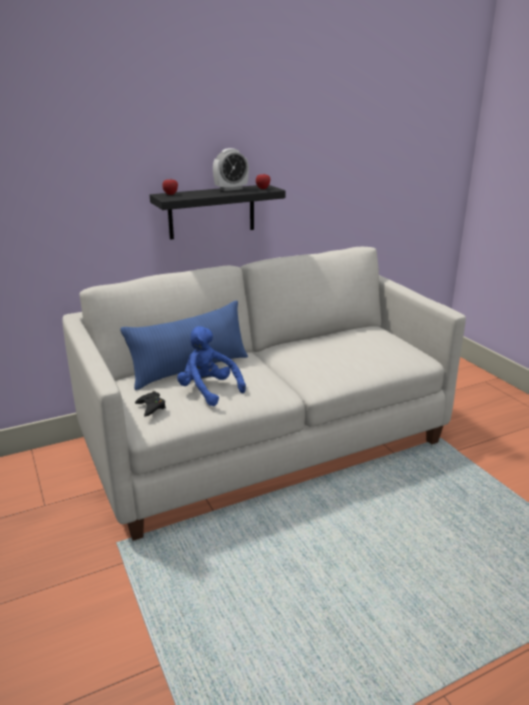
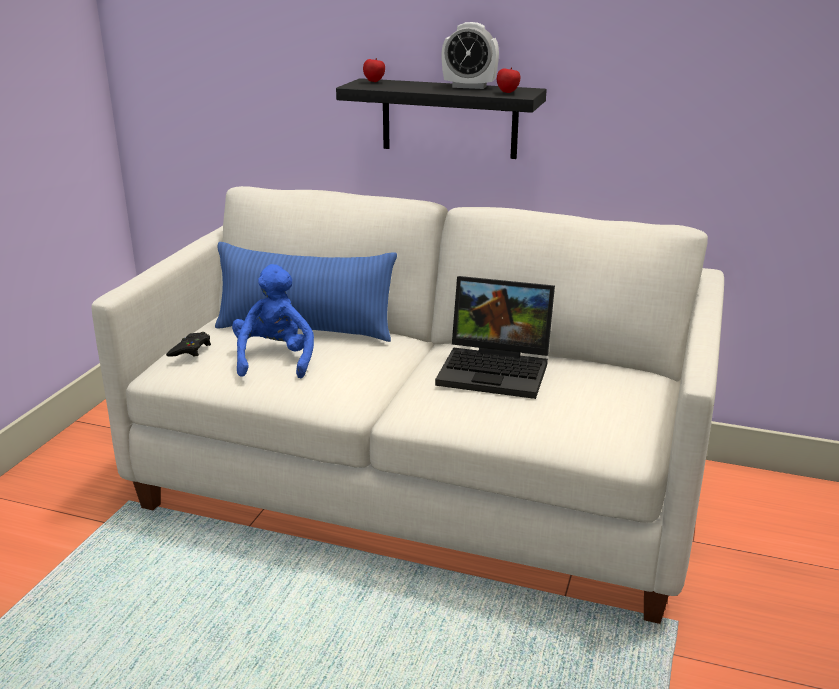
camera: 45 degrees right, 0 degrees up
none -> laptop [435,276,555,399]

